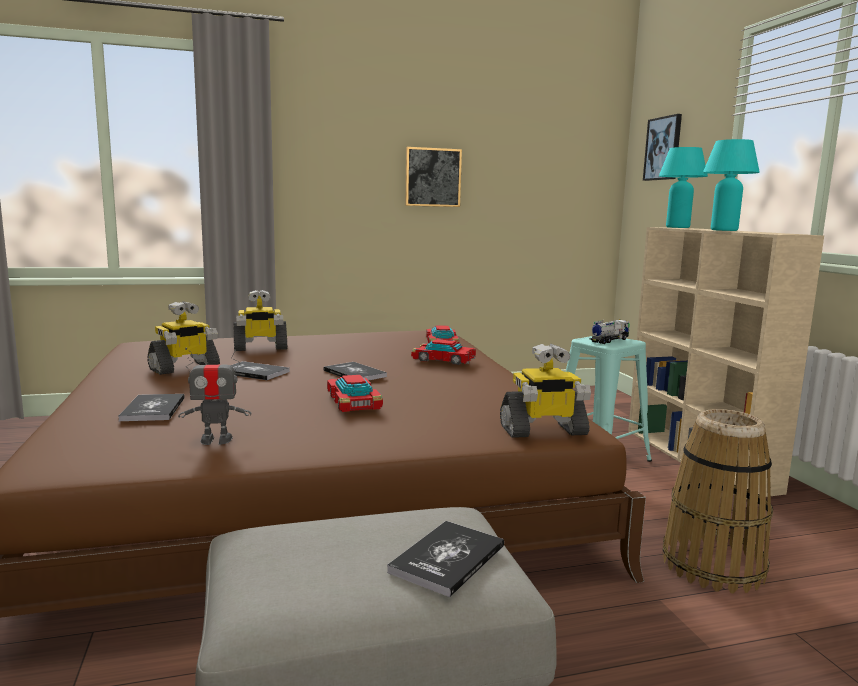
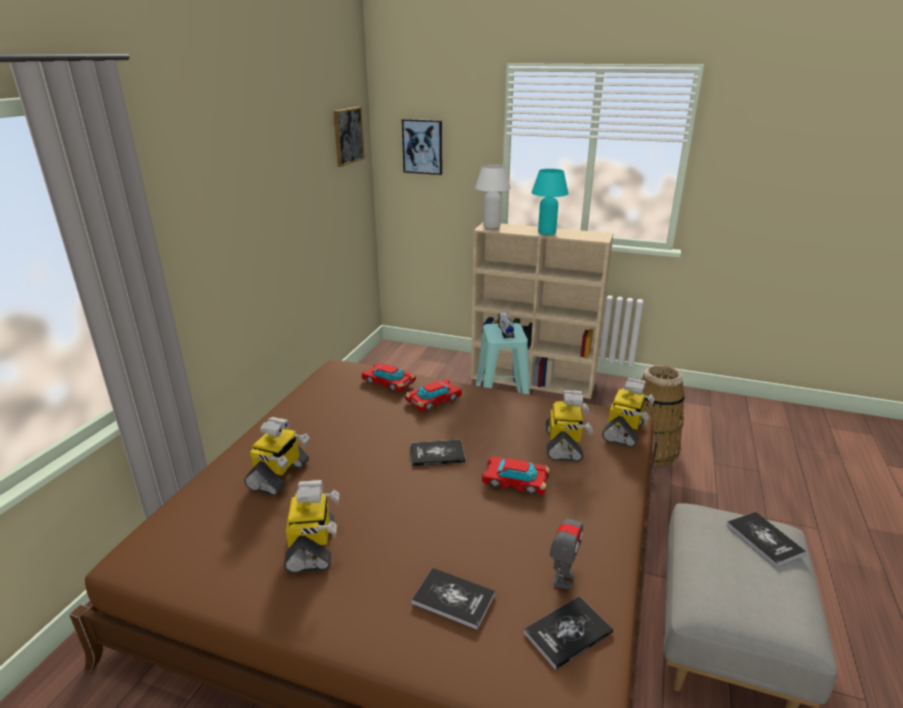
camera: 55 degrees left, 15 degrees up
book [231,361,290,380] -> book moved to [524,596,613,670]
picture [405,147,462,207] -> picture moved to [333,107,365,167]
turquoise table lamp [659,147,708,228] -> white table lamp [475,164,511,229]
none -> toy robot [546,390,593,462]

